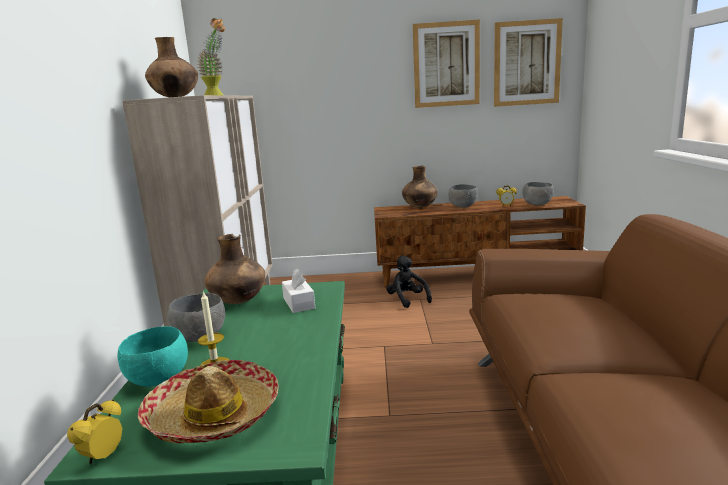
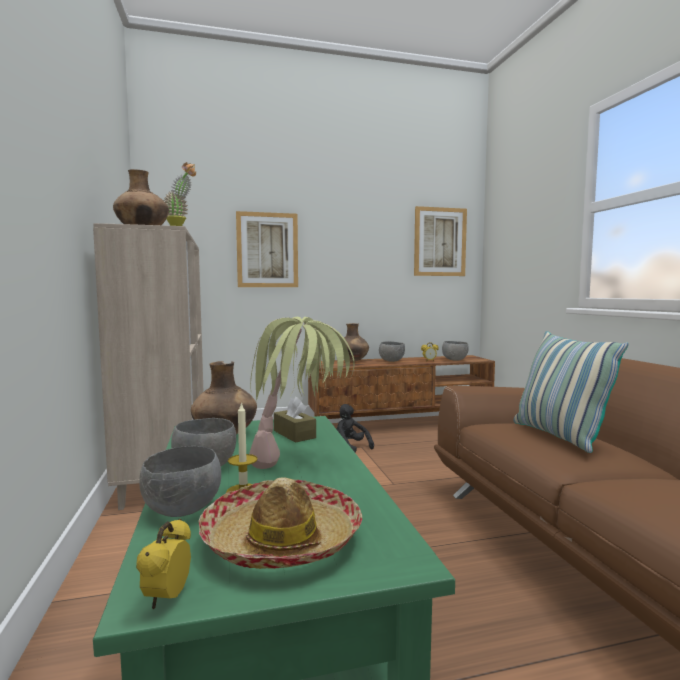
camera: 15 degrees left, 10 degrees down
turquoise bowl [117,326,188,387] -> grey bowl [139,446,221,517]
white tissue box [282,269,315,313] -> brown tissue box [274,397,316,443]
picture [413,20,480,108] -> picture moved to [236,211,298,287]
none -> potted plant [249,317,355,469]
none -> pillow [513,331,629,453]

